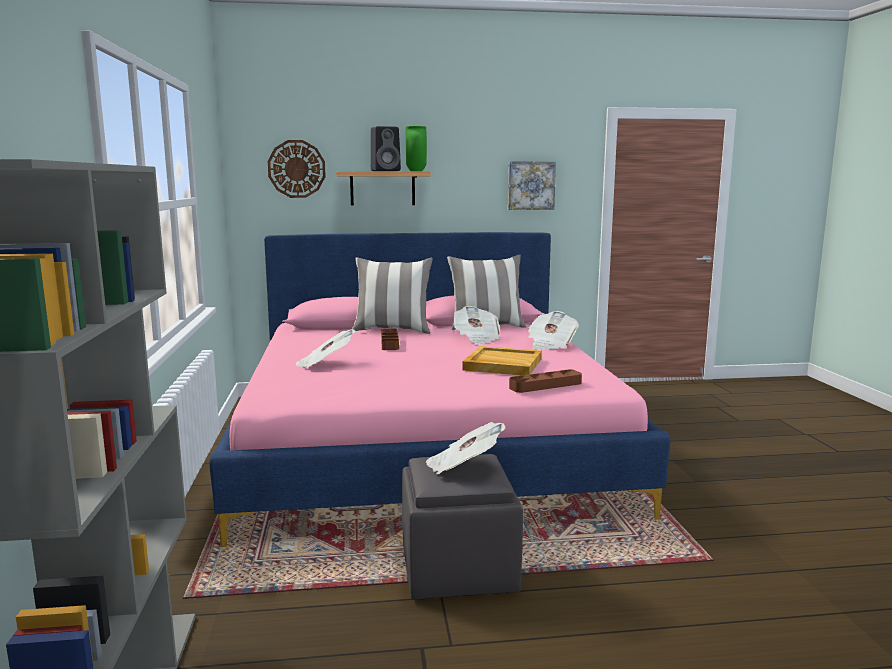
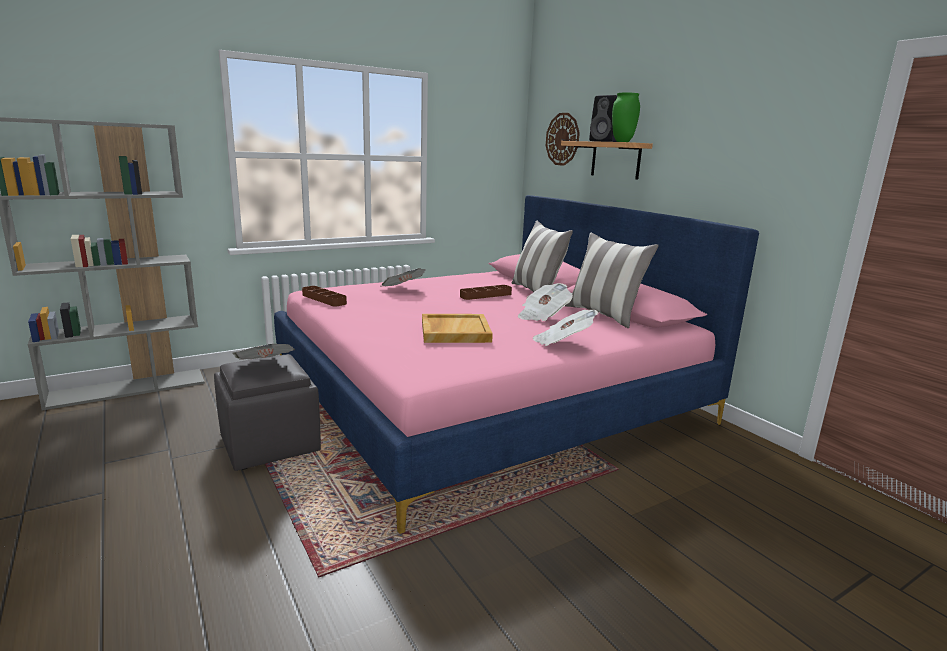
camera: 65 degrees right, 5 degrees up
picture [508,161,556,210] -> none
brown tray [509,369,582,393] -> brown tray moved to [302,286,347,306]

